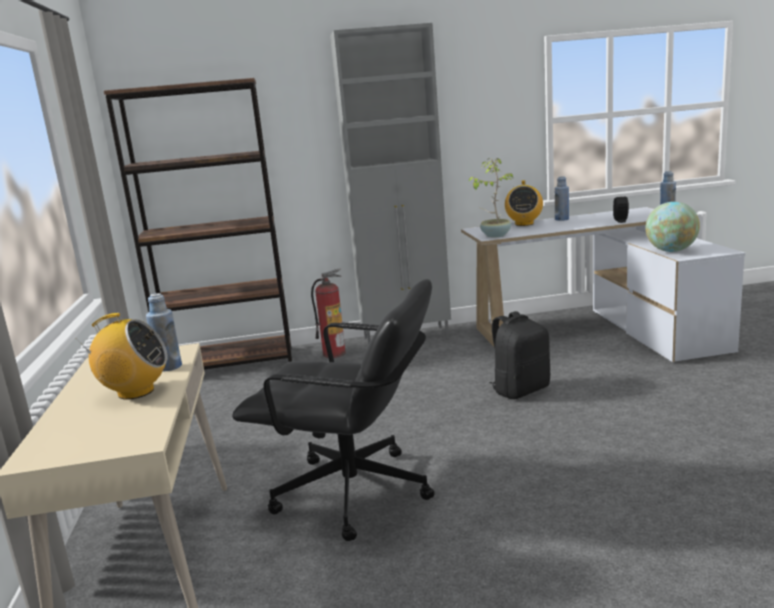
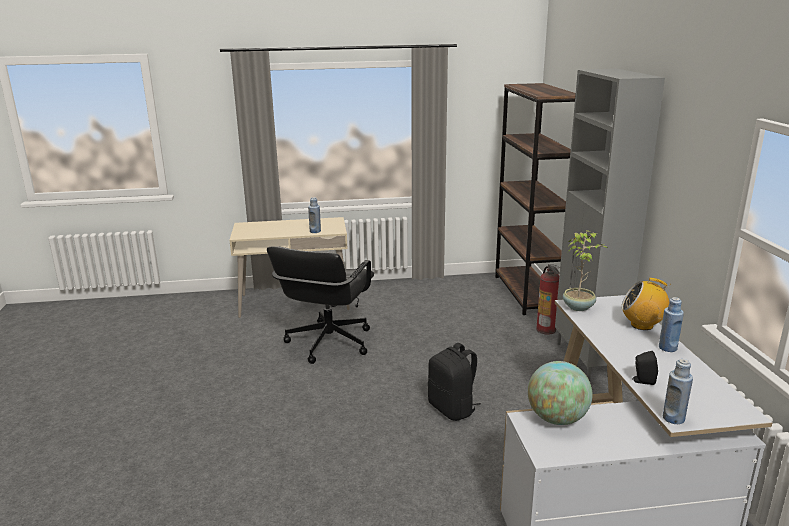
camera: 90 degrees right, 5 degrees up
radio [75,313,168,400] -> none

